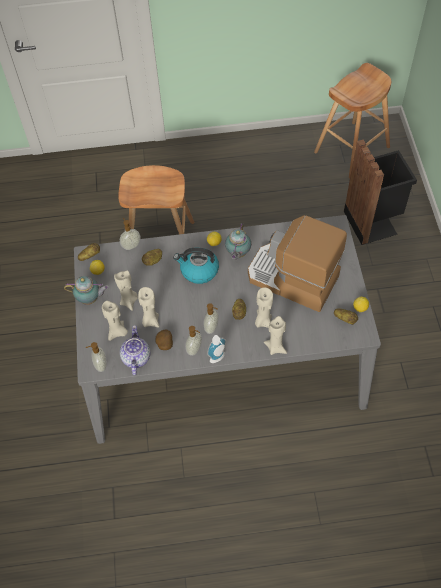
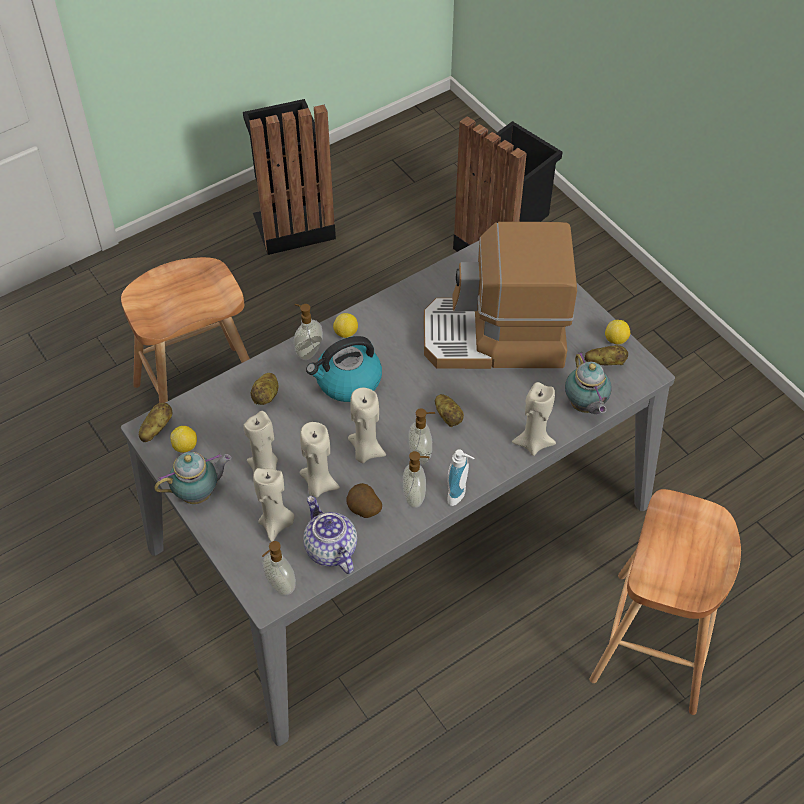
camera: 30 degrees left, 5 degrees down
soap dispenser [120,218,140,250] -> soap dispenser moved to [294,304,323,360]
teapot [225,224,251,259] -> teapot moved to [565,352,612,414]
beige candle [255,287,273,328] -> beige candle moved to [348,388,386,463]
brown stool [314,63,391,179] -> brown stool moved to [589,489,741,715]
none -> black trash can [243,99,336,255]

